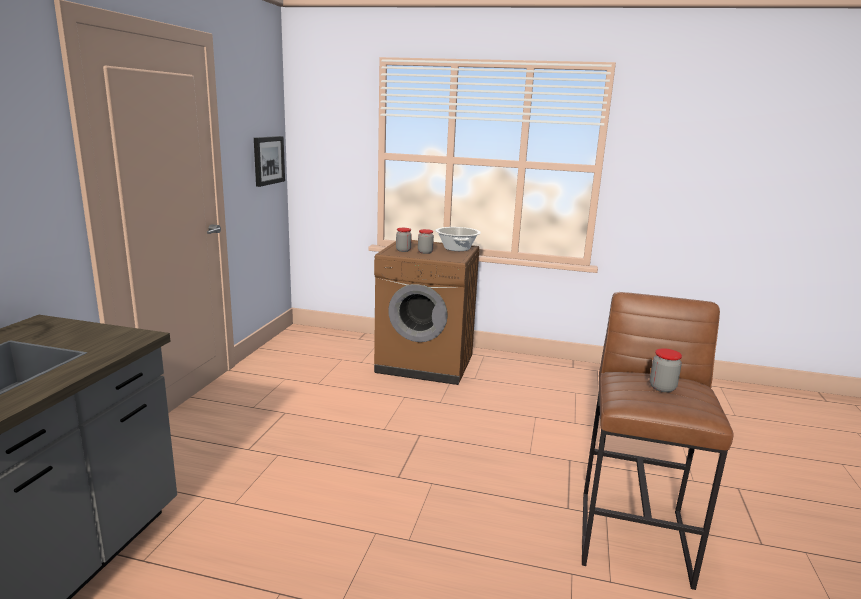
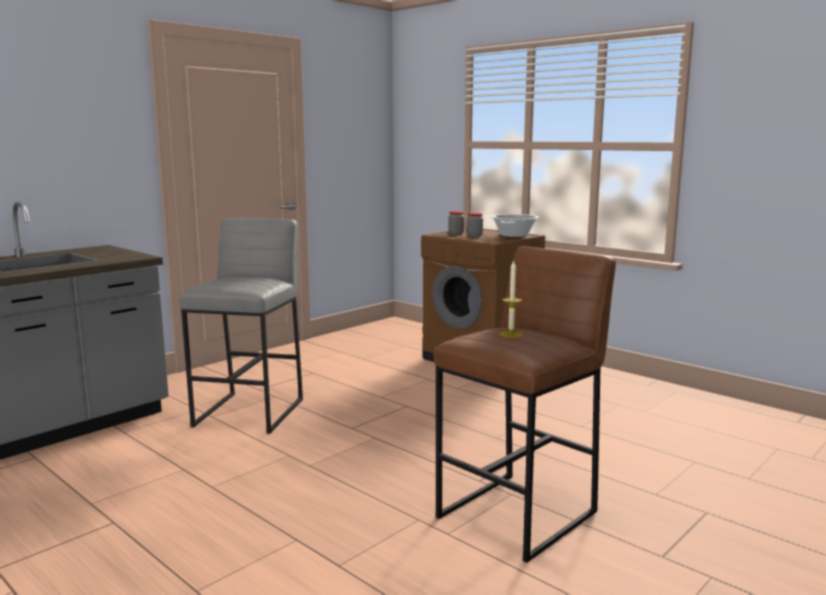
camera: 30 degrees right, 5 degrees down
picture [254,136,285,187] -> none
jar [650,348,682,393] -> candle [499,260,523,338]
none -> grey stool [179,217,303,434]

